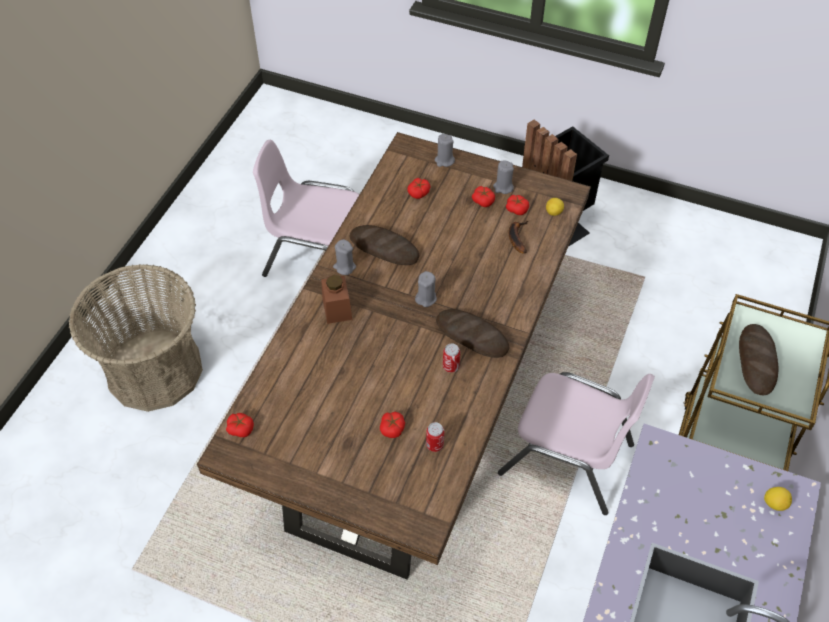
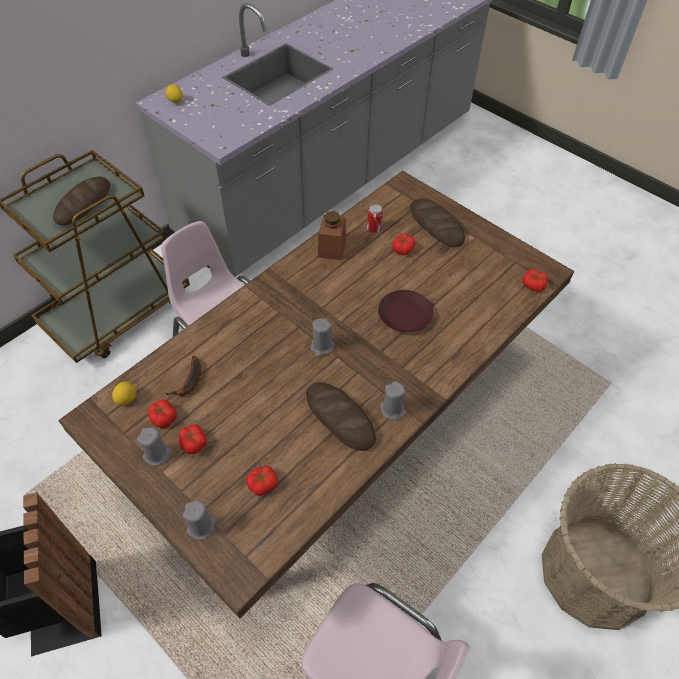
camera: 160 degrees left, 0 degrees up
brown jar [321,275,352,324] -> brown jar moved to [318,211,346,260]
bread [436,309,510,358] -> bread moved to [410,199,465,247]
can [443,344,460,373] -> none
none -> brown plate [378,290,433,333]

